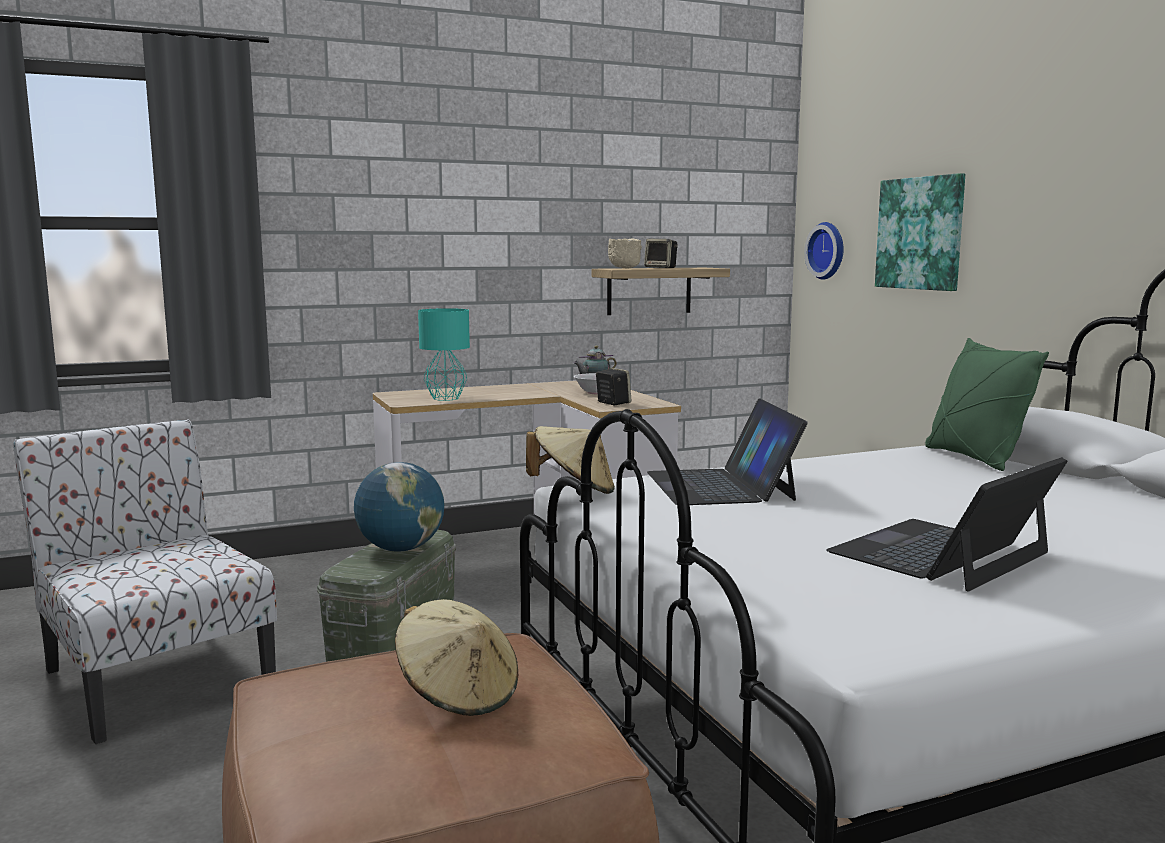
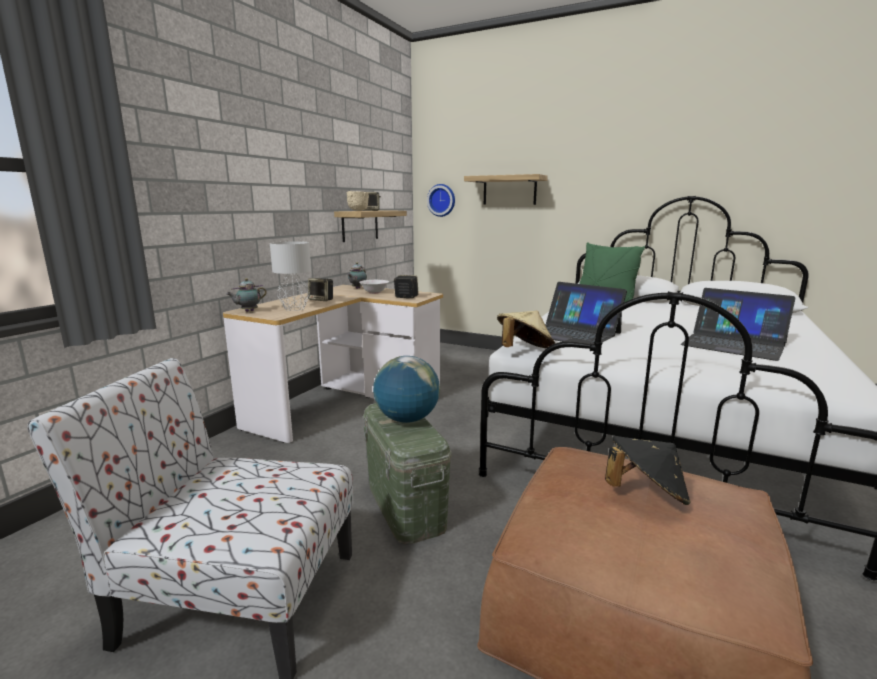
camera: 40 degrees left, 5 degrees up
beige hat [395,599,518,716] -> black hat [605,436,691,505]
turquoise table lamp [418,308,470,401] -> grey table lamp [270,241,311,311]
laptop [826,457,1067,591] -> laptop turned 60 degrees counterclockwise [681,288,795,361]
picture [875,173,965,291] -> shelf [464,174,548,205]
none -> teapot [227,278,267,312]
none -> speaker [308,278,333,301]

